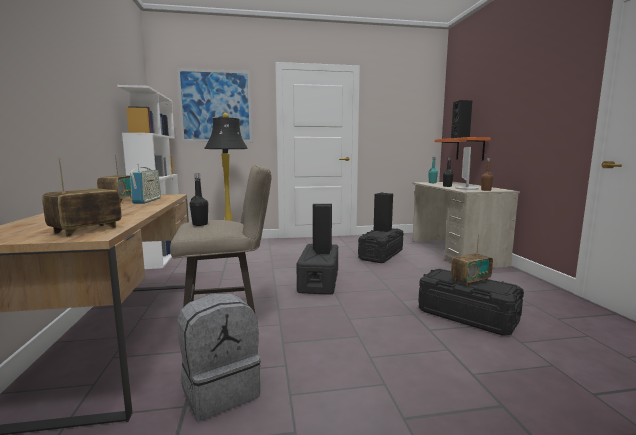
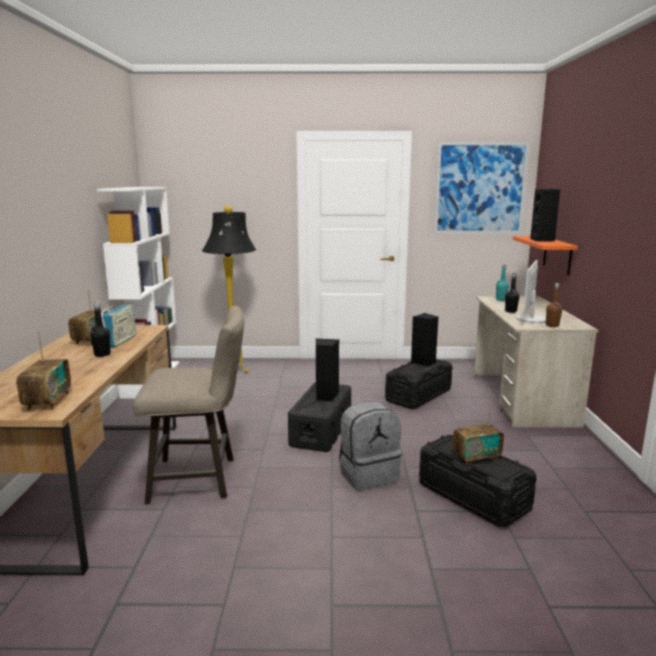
camera: 10 degrees right, 5 degrees up
radio [42,158,122,237] -> radio turned 135 degrees clockwise [16,332,71,411]
picture [177,68,252,142] -> picture moved to [434,142,530,234]
grey backpack [178,293,261,421] -> grey backpack moved to [339,402,401,491]
black bottle [190,173,208,226] -> black bottle moved to [90,302,111,357]

